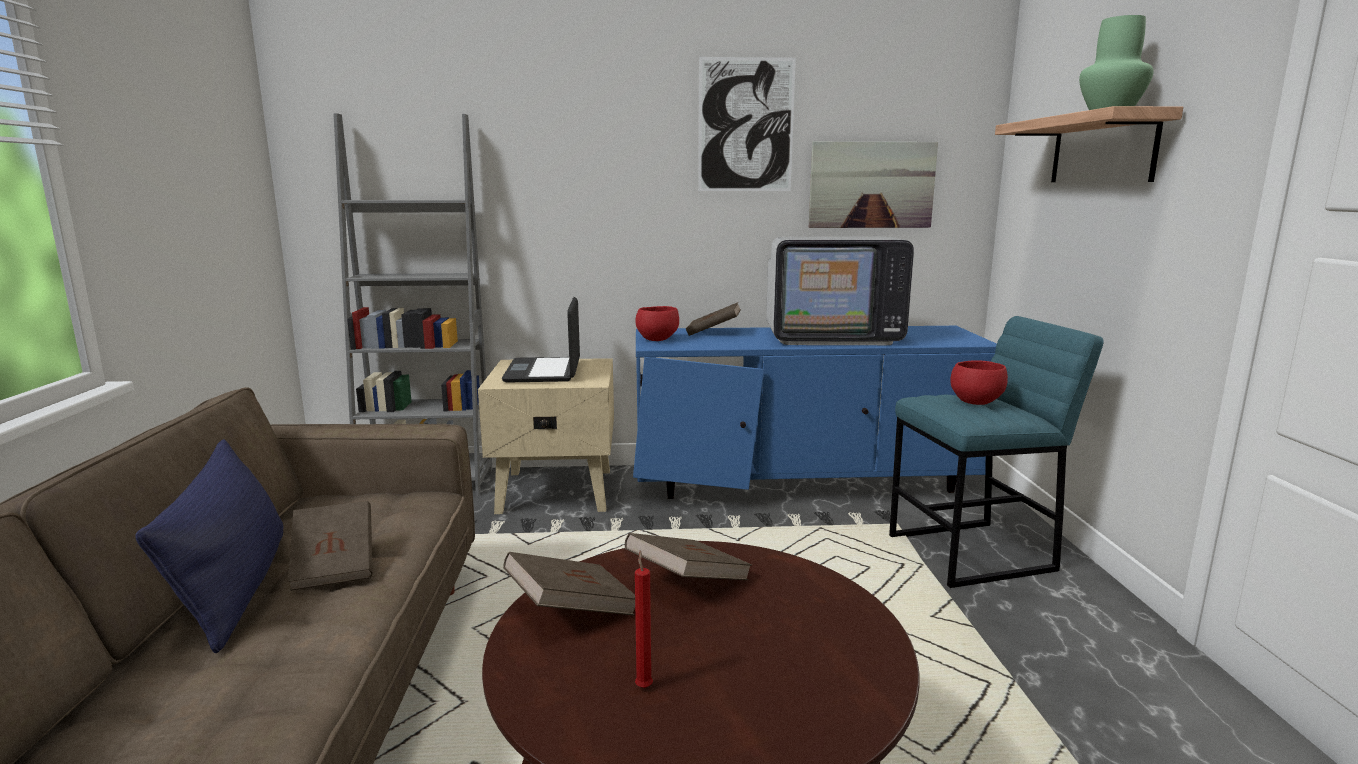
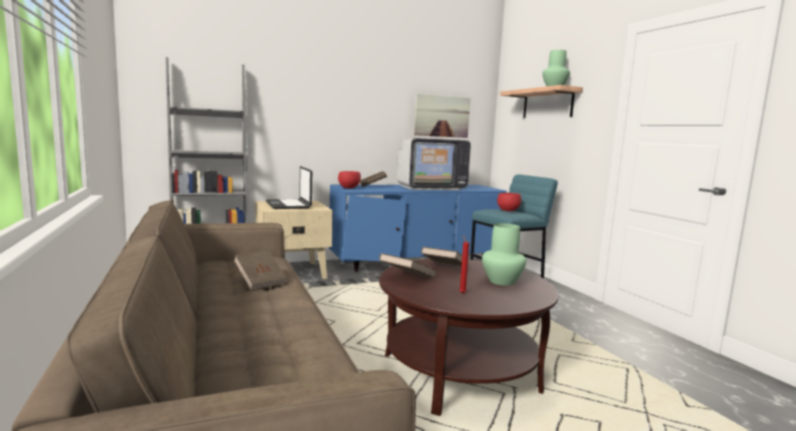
camera: 20 degrees left, 5 degrees down
blue pillow [135,439,284,653] -> none
picture [698,57,796,191] -> none
none -> green vase [482,223,526,286]

